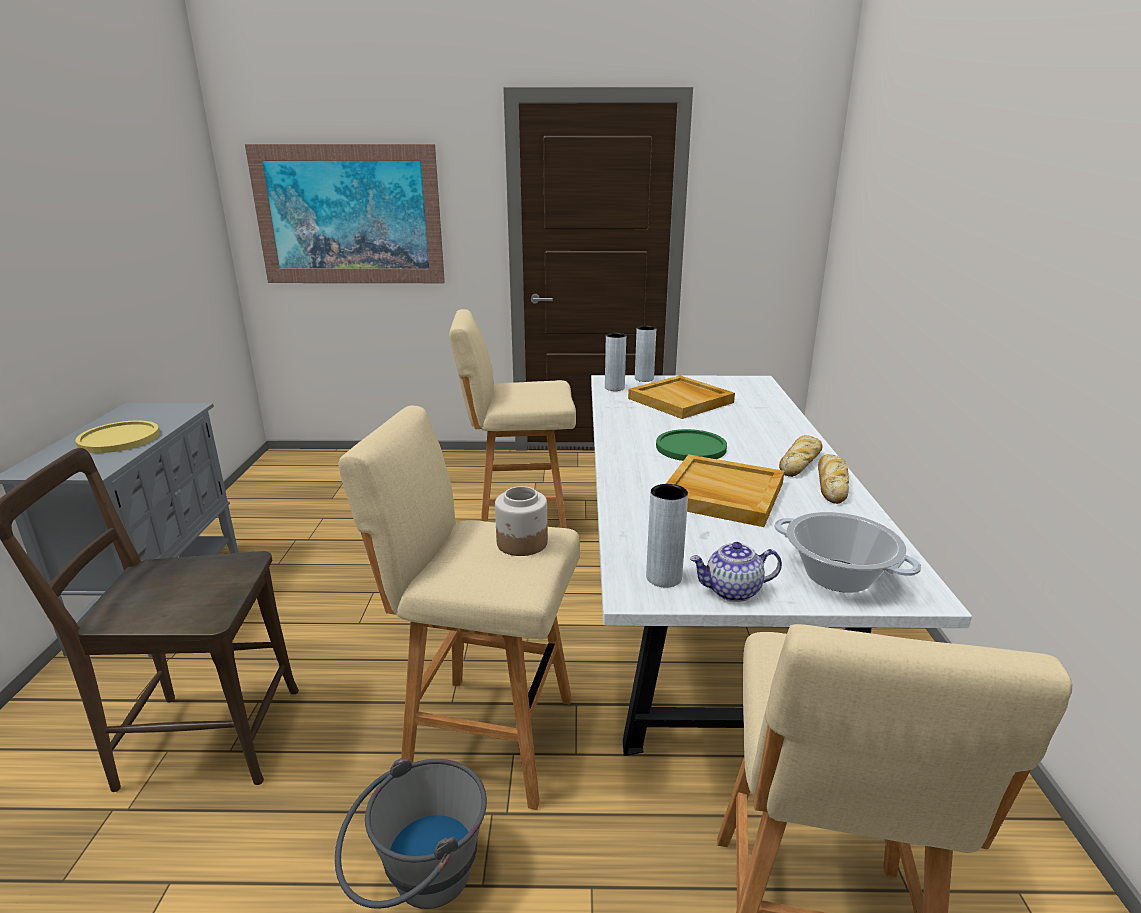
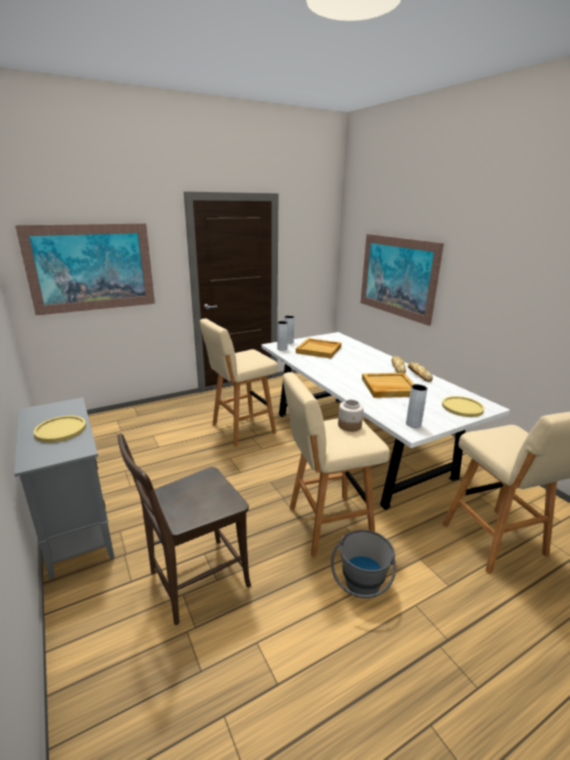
camera: 30 degrees left, 0 degrees up
green plate [656,429,727,461] -> none
teapot [690,542,782,602] -> none
cooking pot [774,512,921,593] -> yellow plate [442,396,484,417]
none -> picture [361,234,444,326]

